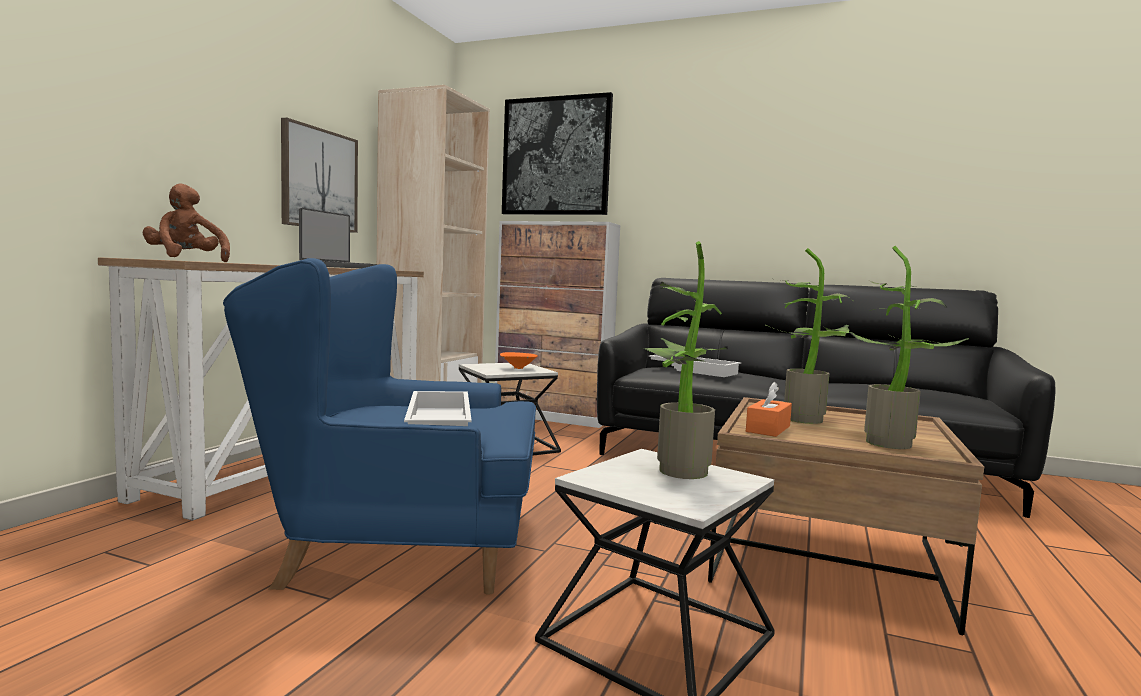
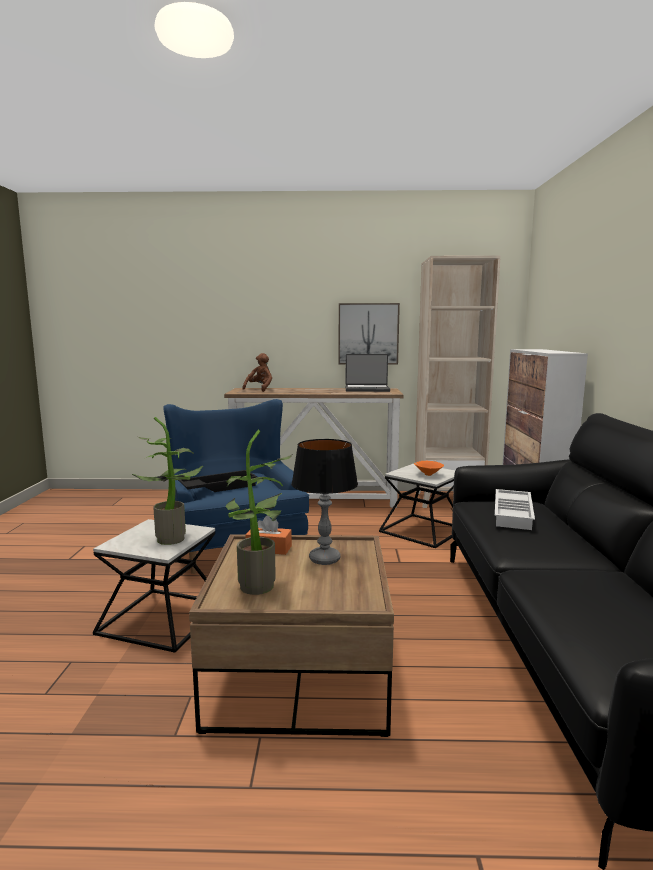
camera: 70 degrees right, 5 degrees up
white tray [404,391,472,426] -> black tray [178,470,257,492]
picture [502,92,613,215] -> none
potted plant [766,248,854,424] -> table lamp [291,439,358,565]

